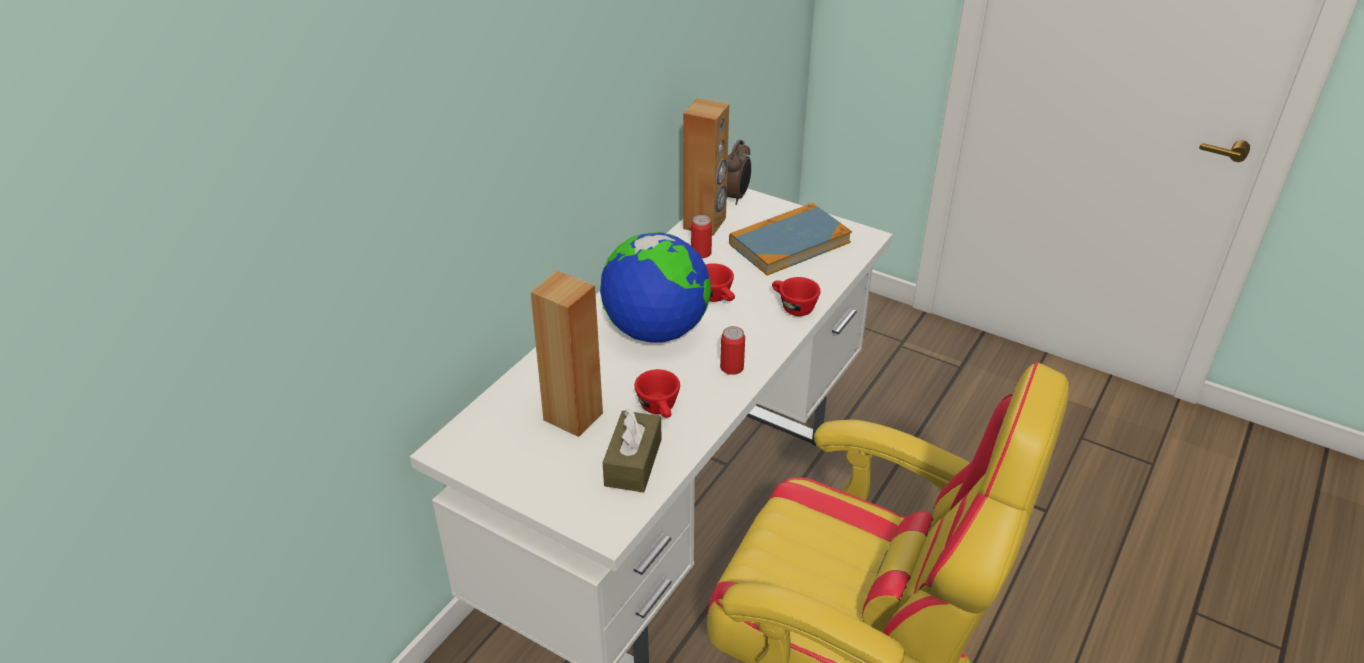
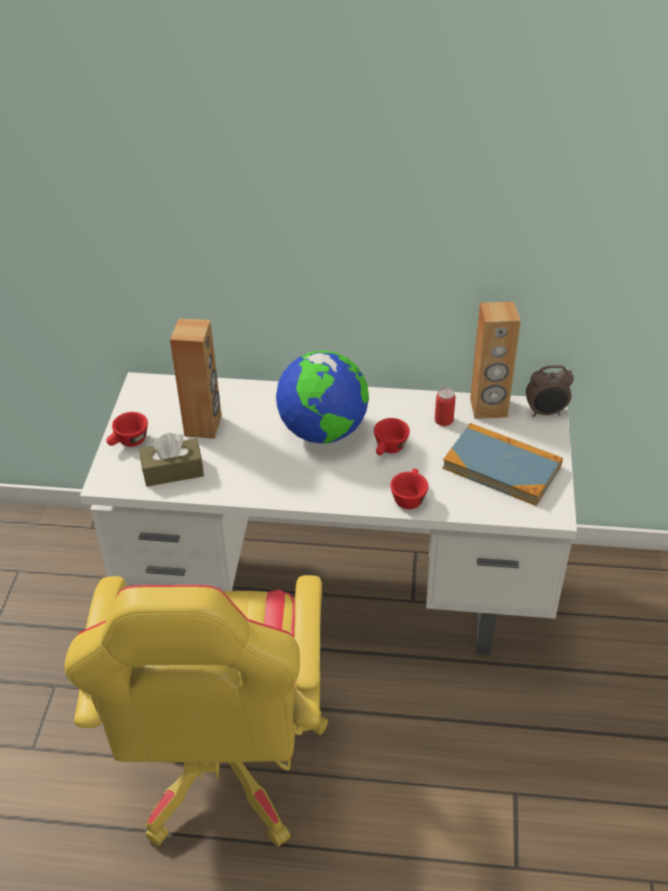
camera: 65 degrees right, 5 degrees up
red cup [634,369,680,418] -> red cup moved to [106,412,148,447]
can [720,326,745,375] -> none

